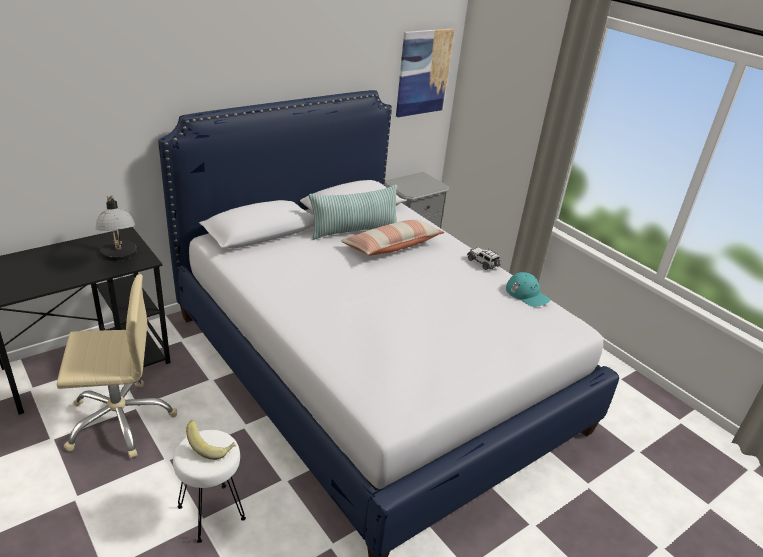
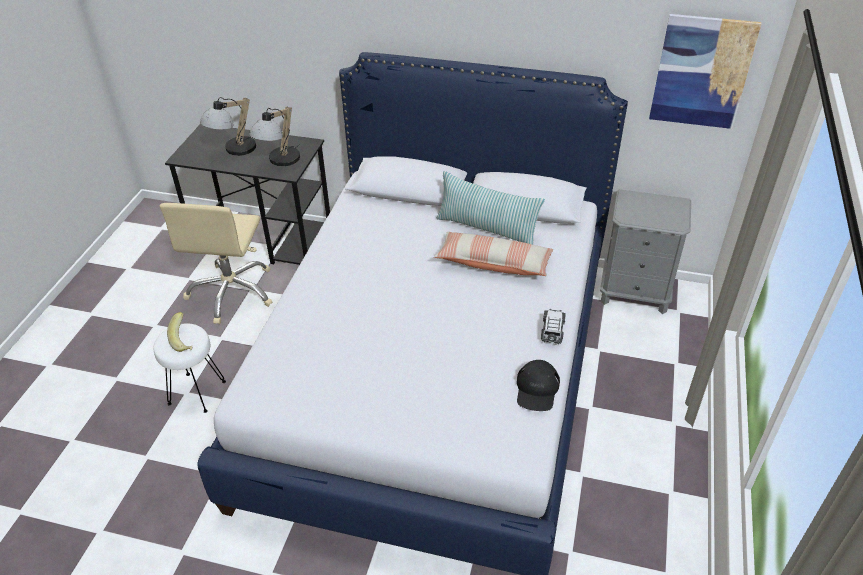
camera: 55 degrees right, 10 degrees up
beige office chair [57,274,177,459] -> beige office chair turned 60 degrees clockwise [159,203,272,324]
turquoise cap [506,272,550,307] -> black cap [517,360,560,411]
none -> table lamp [200,97,256,156]

